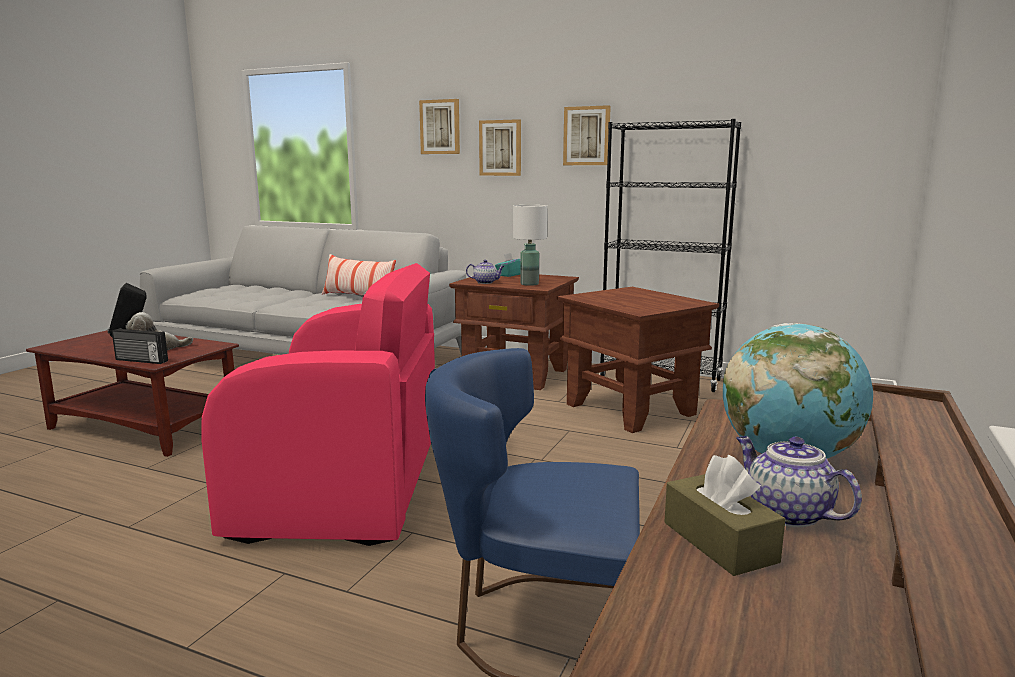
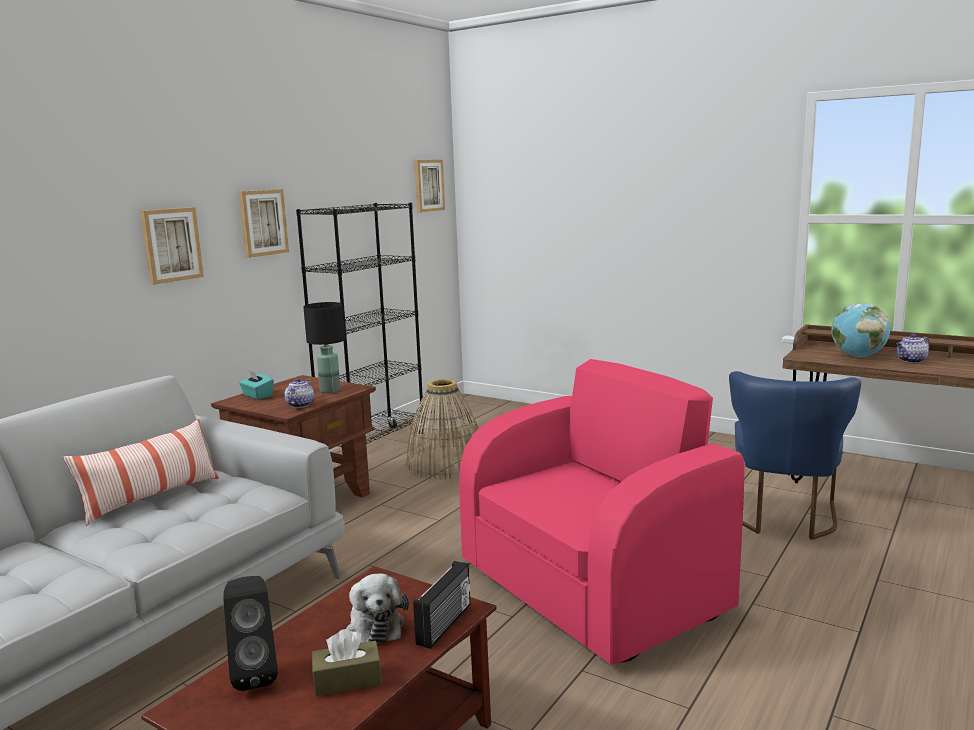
camera: 80 degrees left, 0 degrees up
pink armchair [201,263,435,546] -> pink armchair turned 45 degrees clockwise [459,359,744,664]
picture [419,99,460,154] -> picture moved to [415,160,445,212]
white table lamp [513,205,547,286] -> black table lamp [303,302,345,393]
brown side table [557,287,719,433] -> basket [406,379,479,479]
brown tissue box [664,455,785,576] -> brown tissue box moved to [312,629,382,696]

